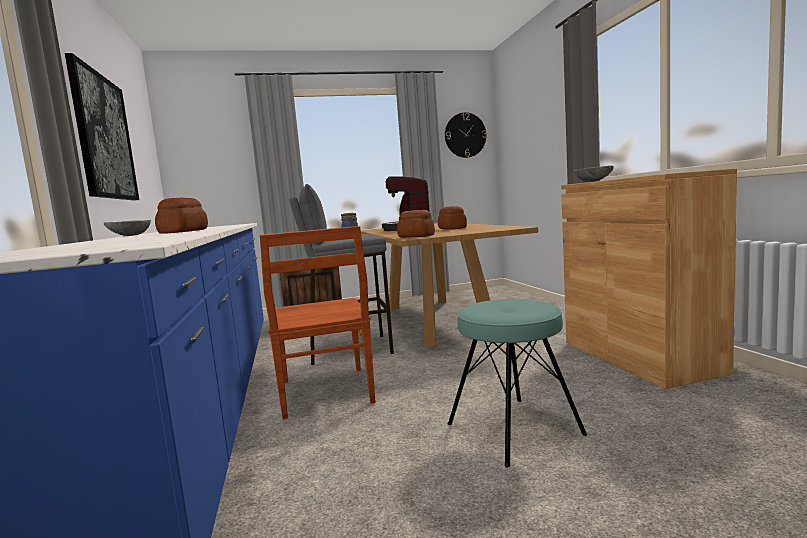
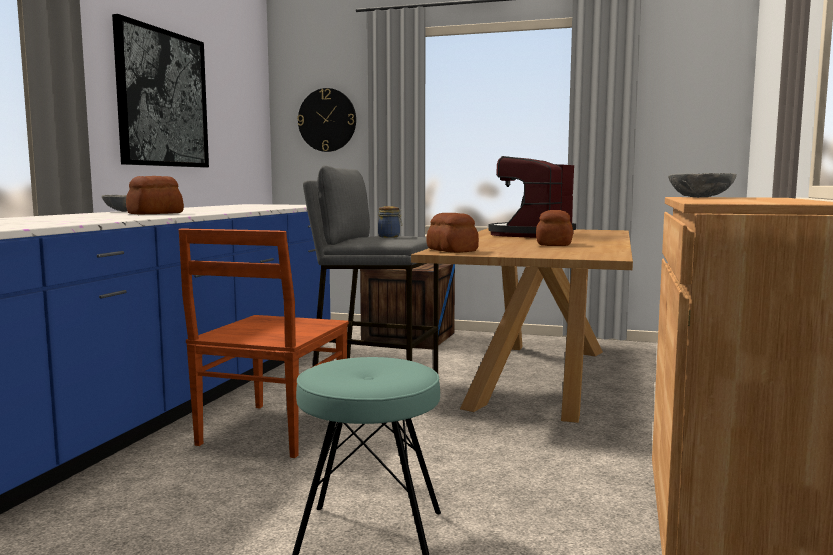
camera: 30 degrees right, 0 degrees up
wall clock [445,112,487,158] -> wall clock moved to [297,88,356,152]

